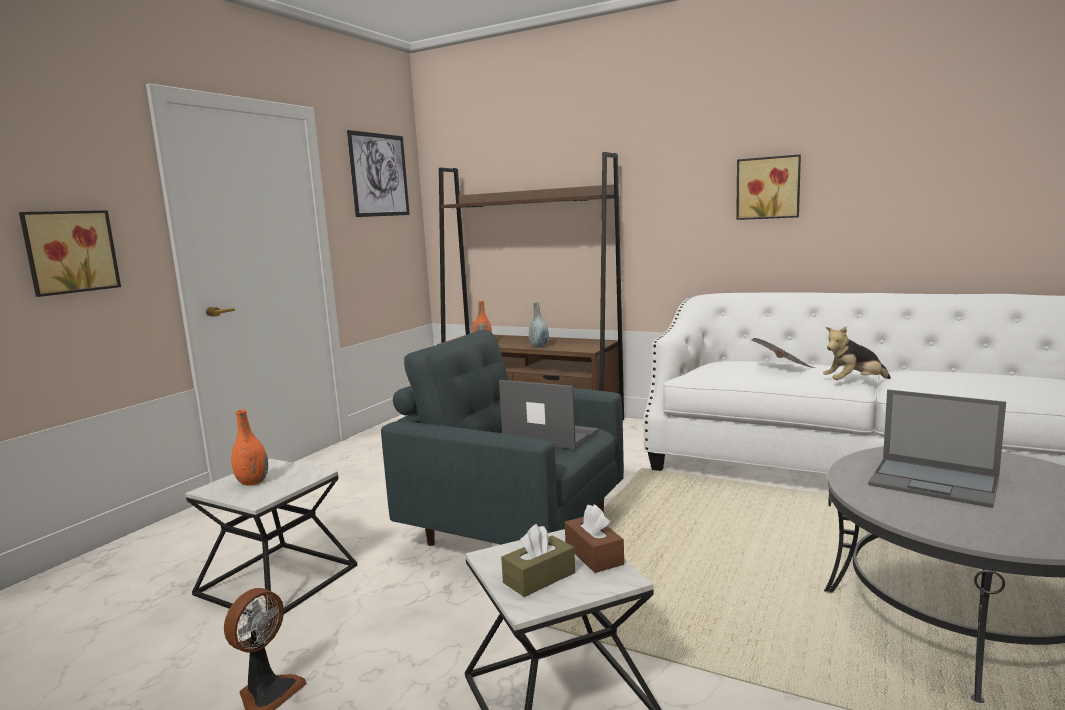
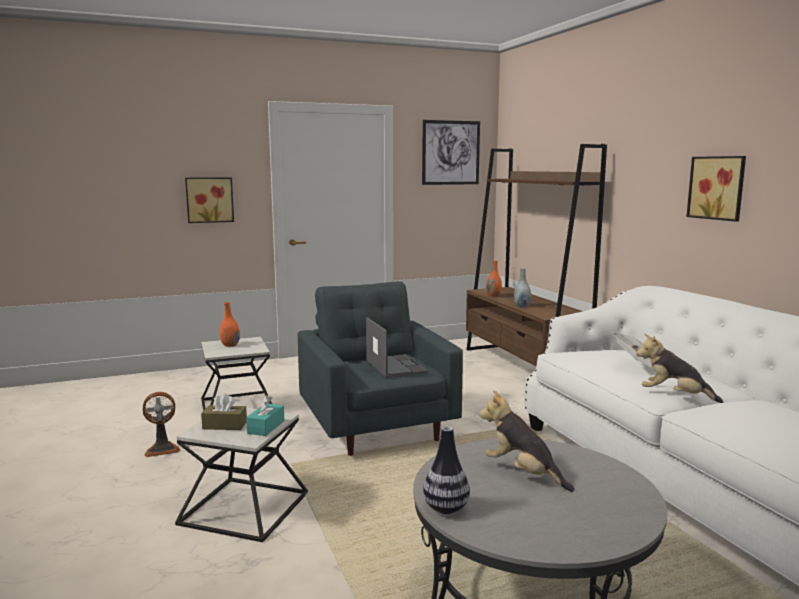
camera: 40 degrees right, 0 degrees up
brown tissue box [565,504,624,573] -> turquoise tissue box [246,395,284,436]
laptop [868,389,1006,508] -> plush toy [480,390,574,492]
none -> vase [423,426,470,514]

